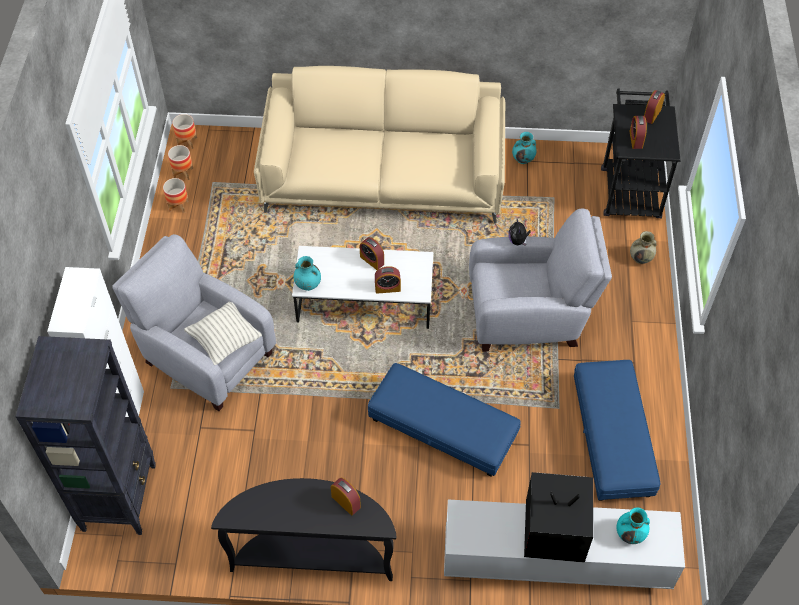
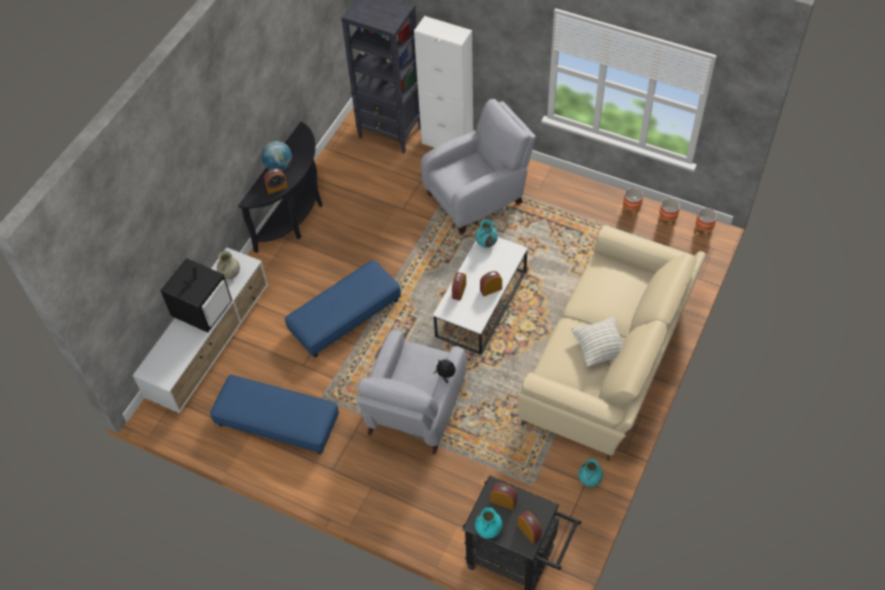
camera: 115 degrees right, 0 degrees up
pillow [184,302,262,365] -> pillow moved to [571,316,623,367]
turquoise vase [617,508,650,544] -> turquoise vase moved to [475,507,502,539]
beige vase [630,231,657,264] -> beige vase moved to [217,251,240,279]
none -> globe [261,141,292,171]

